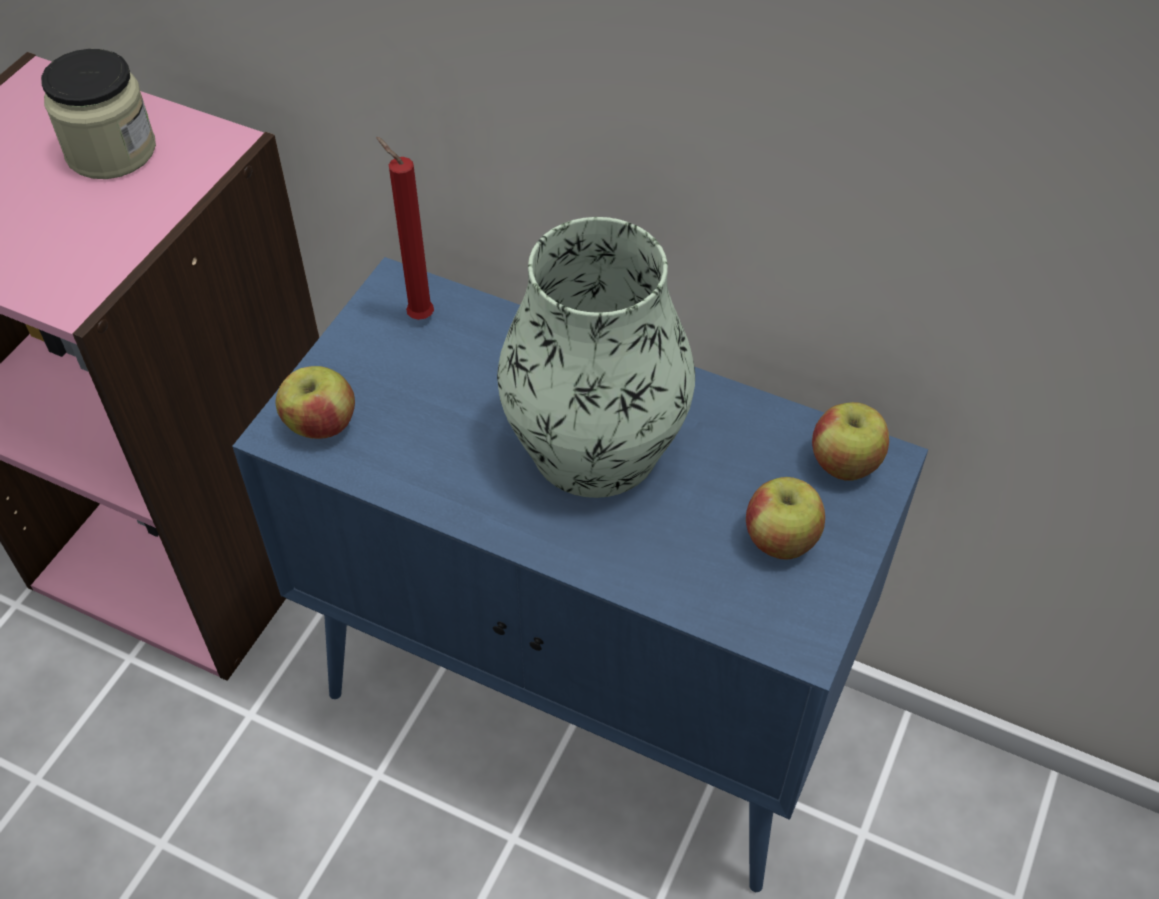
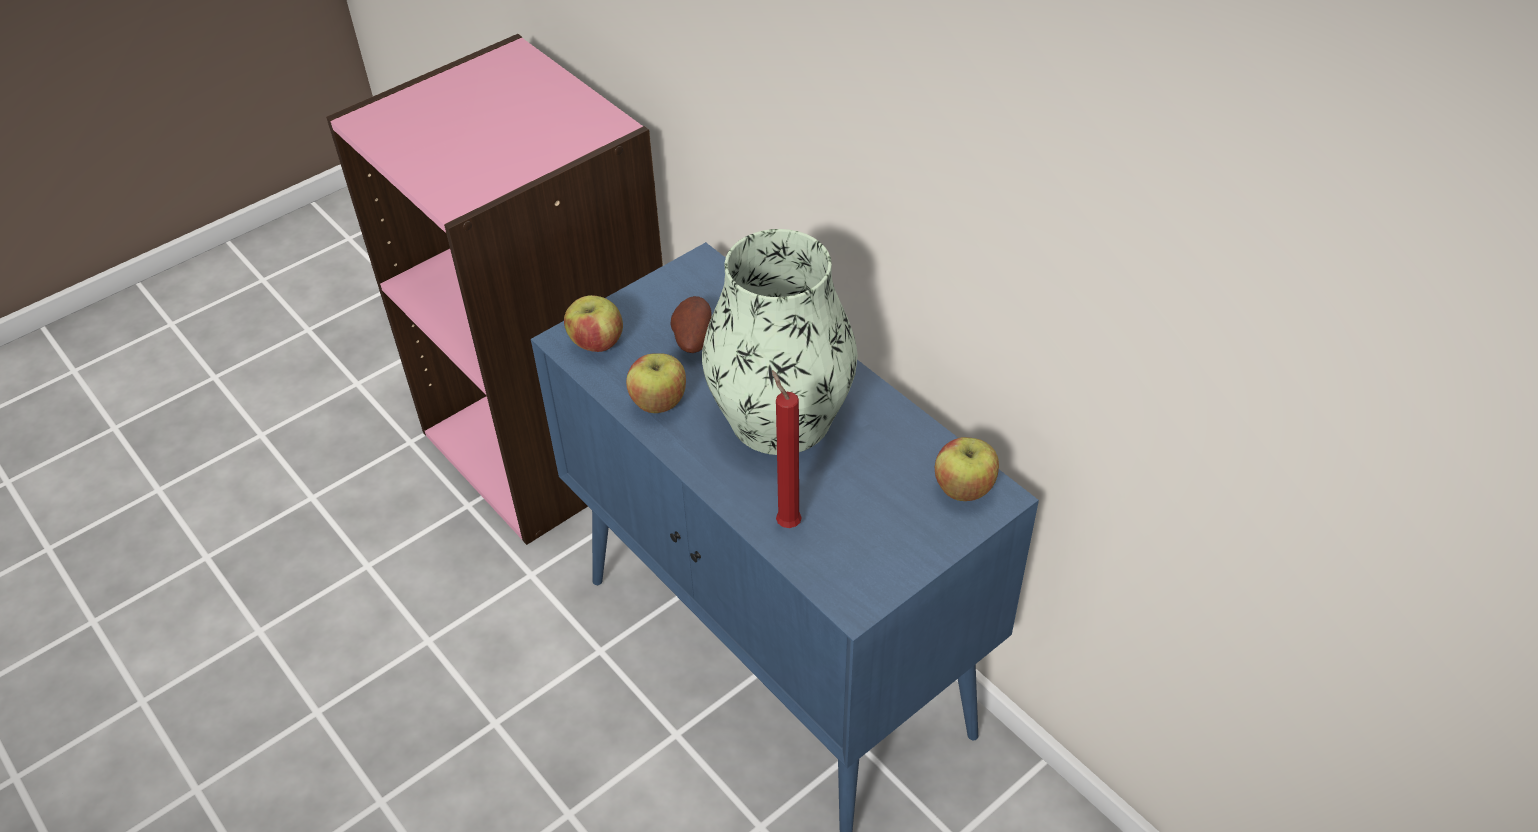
camera: 25 degrees right, 5 degrees down
jar [41,49,156,179] -> none
red candle [376,137,434,320] -> red candle moved to [772,370,802,528]
apple [746,477,825,559] -> apple moved to [626,353,686,413]
none -> potato [670,296,712,353]

